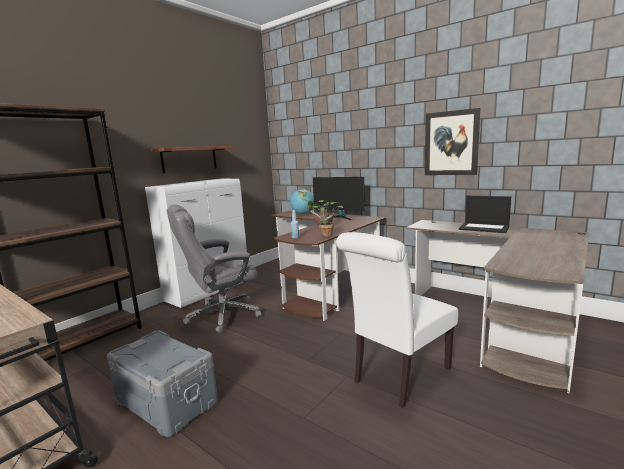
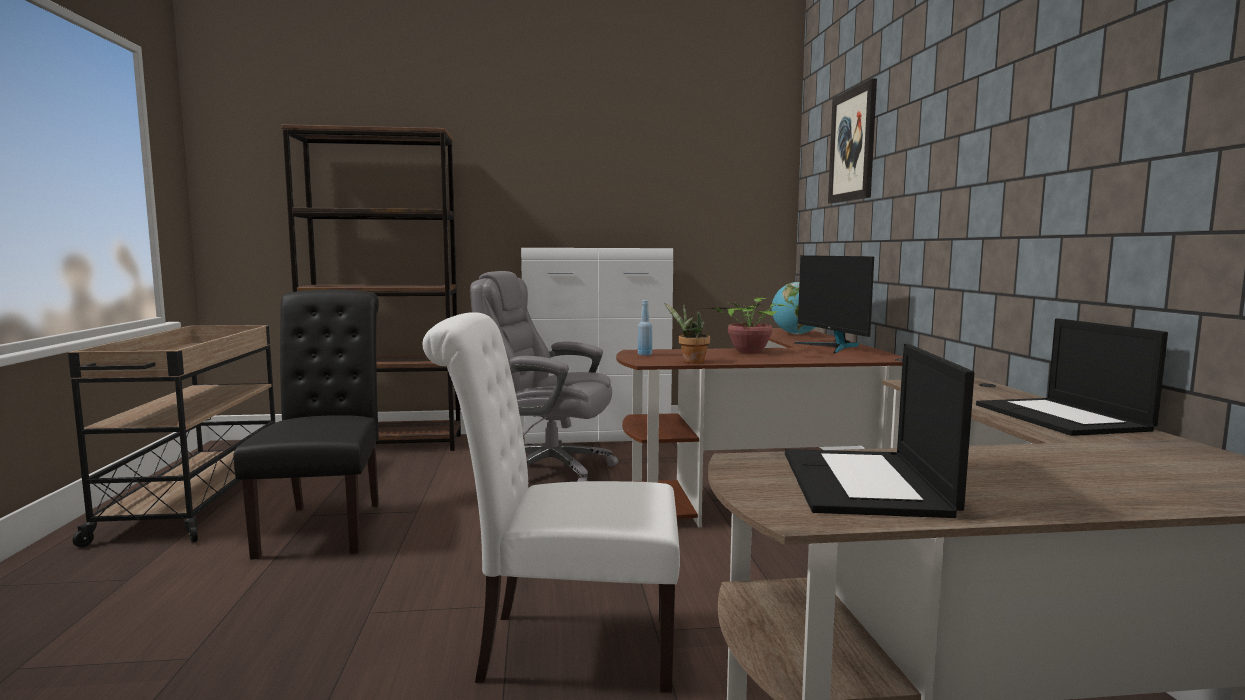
camera: 45 degrees right, 5 degrees down
grey storage box [107,330,218,437] -> black chair [233,290,379,560]
shelf [151,146,233,173] -> none
picture [425,108,480,175] -> picture moved to [828,78,877,204]
none -> laptop [785,344,974,518]

